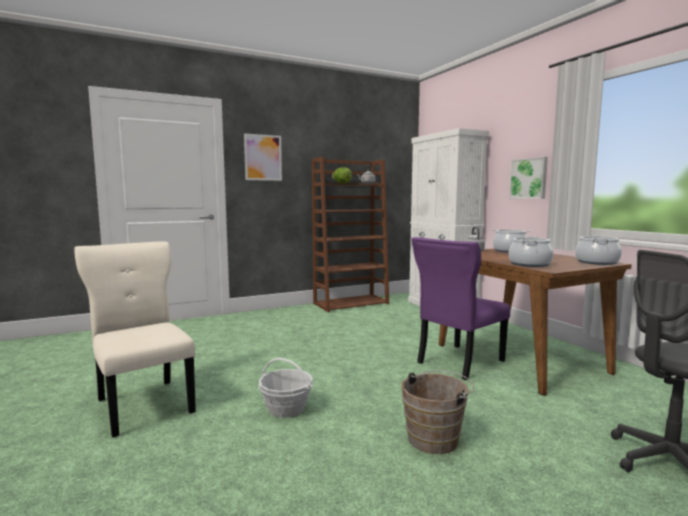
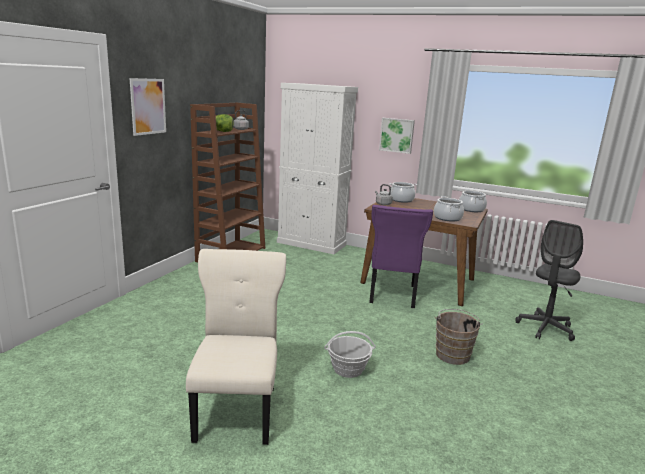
camera: 40 degrees left, 10 degrees up
beige chair [74,242,196,438] -> beige chair turned 75 degrees clockwise [186,249,286,445]

